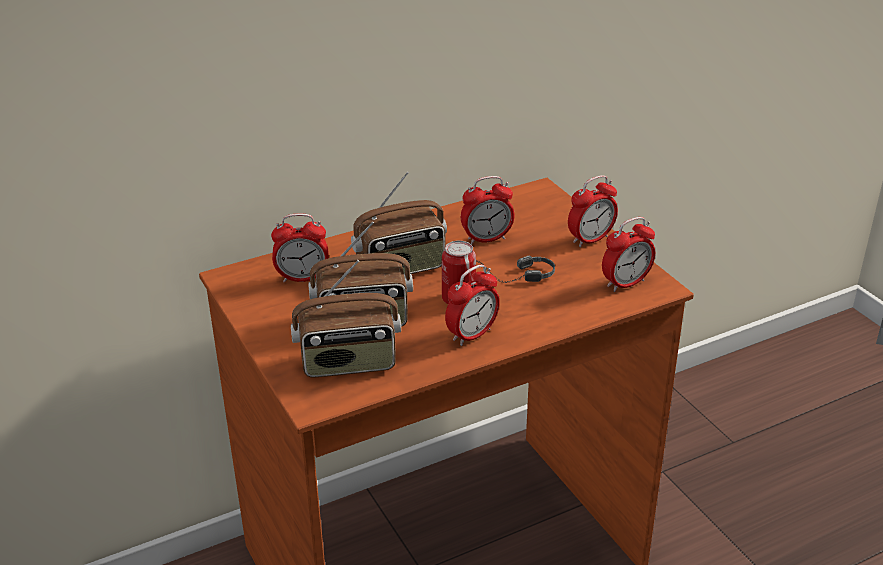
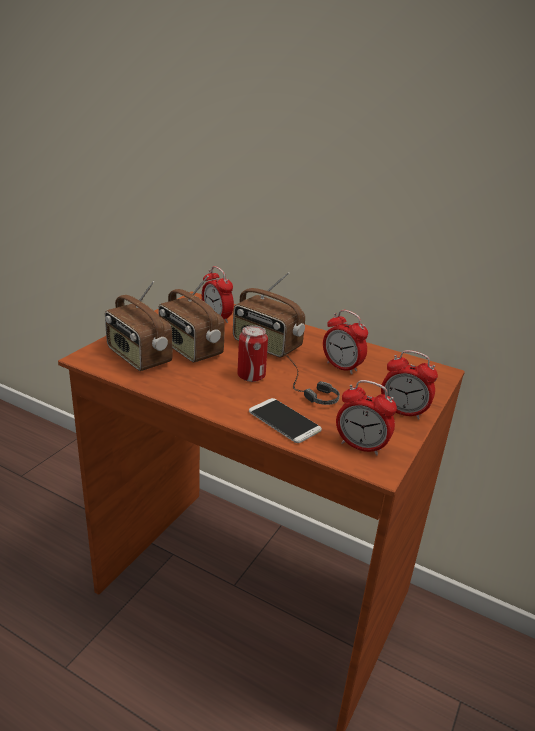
camera: 55 degrees right, 5 degrees down
alarm clock [445,265,500,346] -> none
none -> phone [249,398,322,443]

